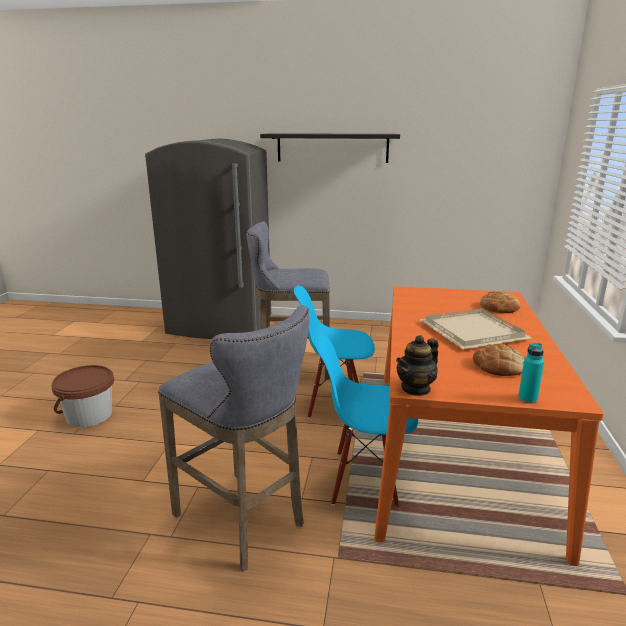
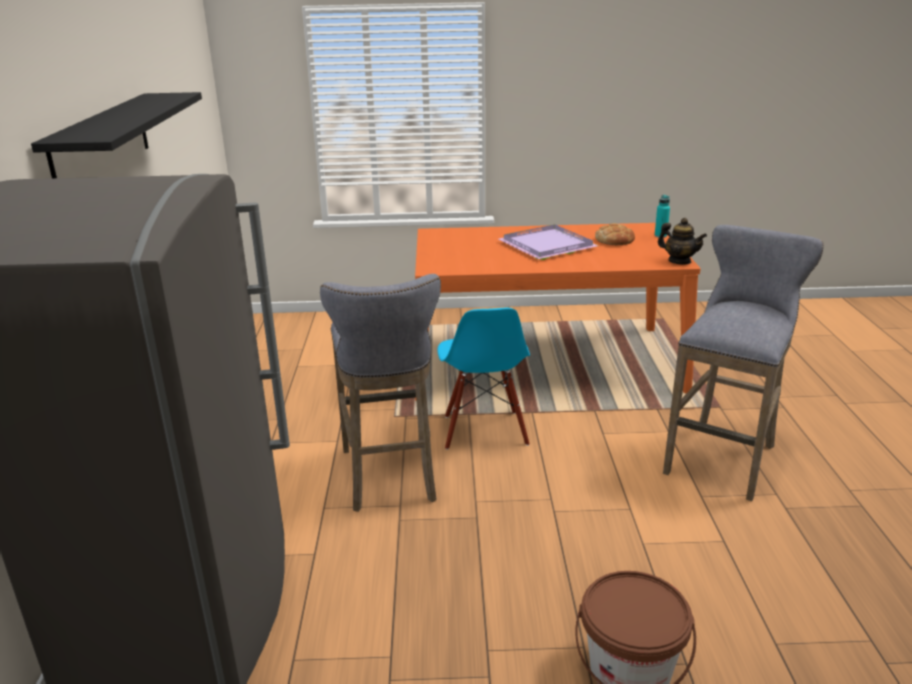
camera: 100 degrees left, 5 degrees up
blue chair [314,334,418,506] -> none
beige tray [419,308,532,349] -> purple tray [499,225,598,260]
bread [480,291,521,313] -> none

